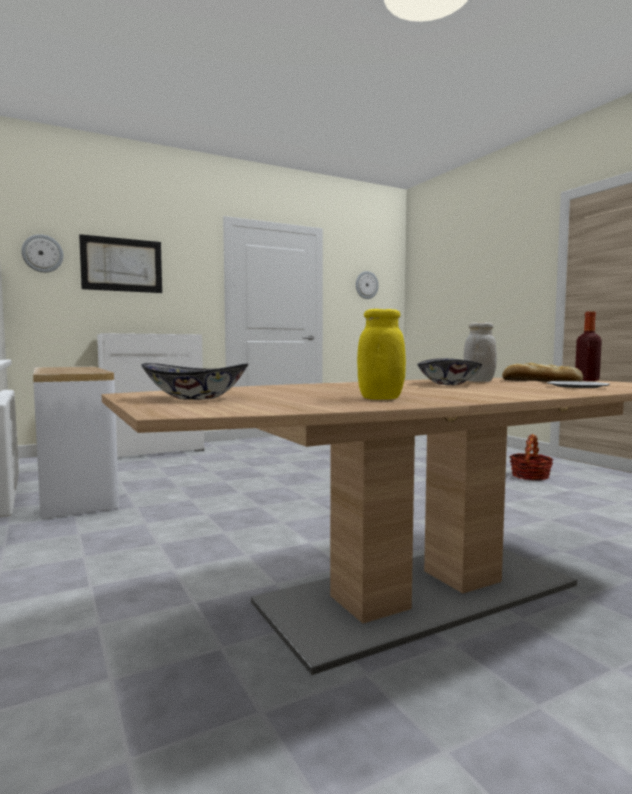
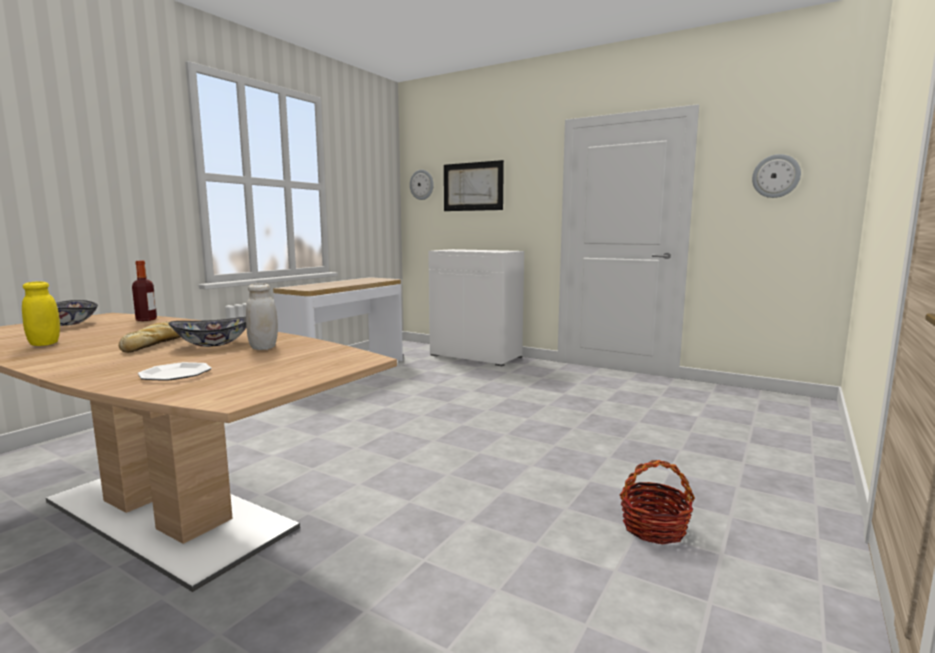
camera: 60 degrees right, 5 degrees up
bread [502,363,583,382] -> bread moved to [119,322,180,353]
bottle [575,311,602,381] -> bottle moved to [132,261,157,321]

